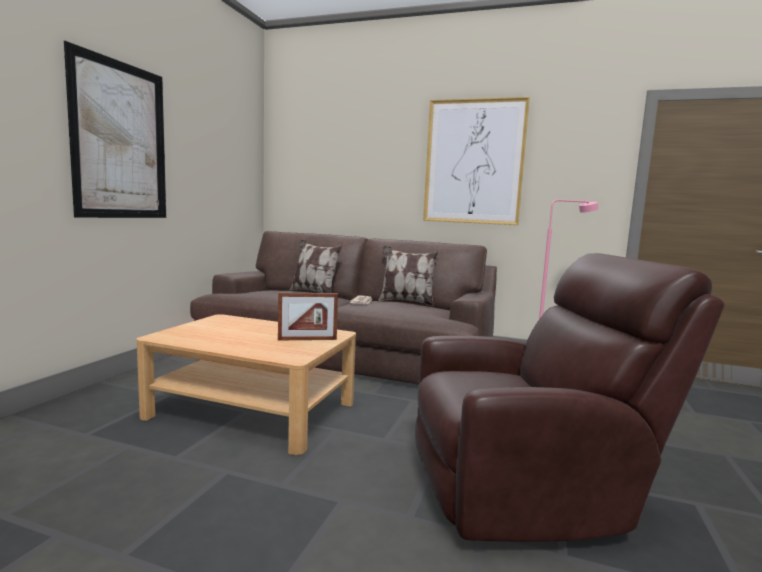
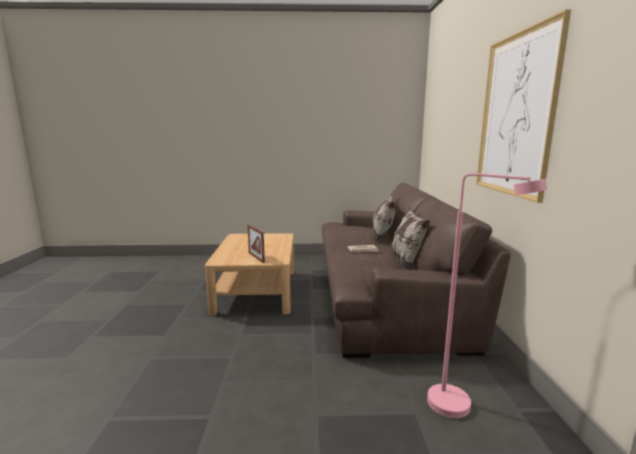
camera: 70 degrees right, 5 degrees up
picture [64,41,166,218] -> none
brown armchair [415,253,725,542] -> none

